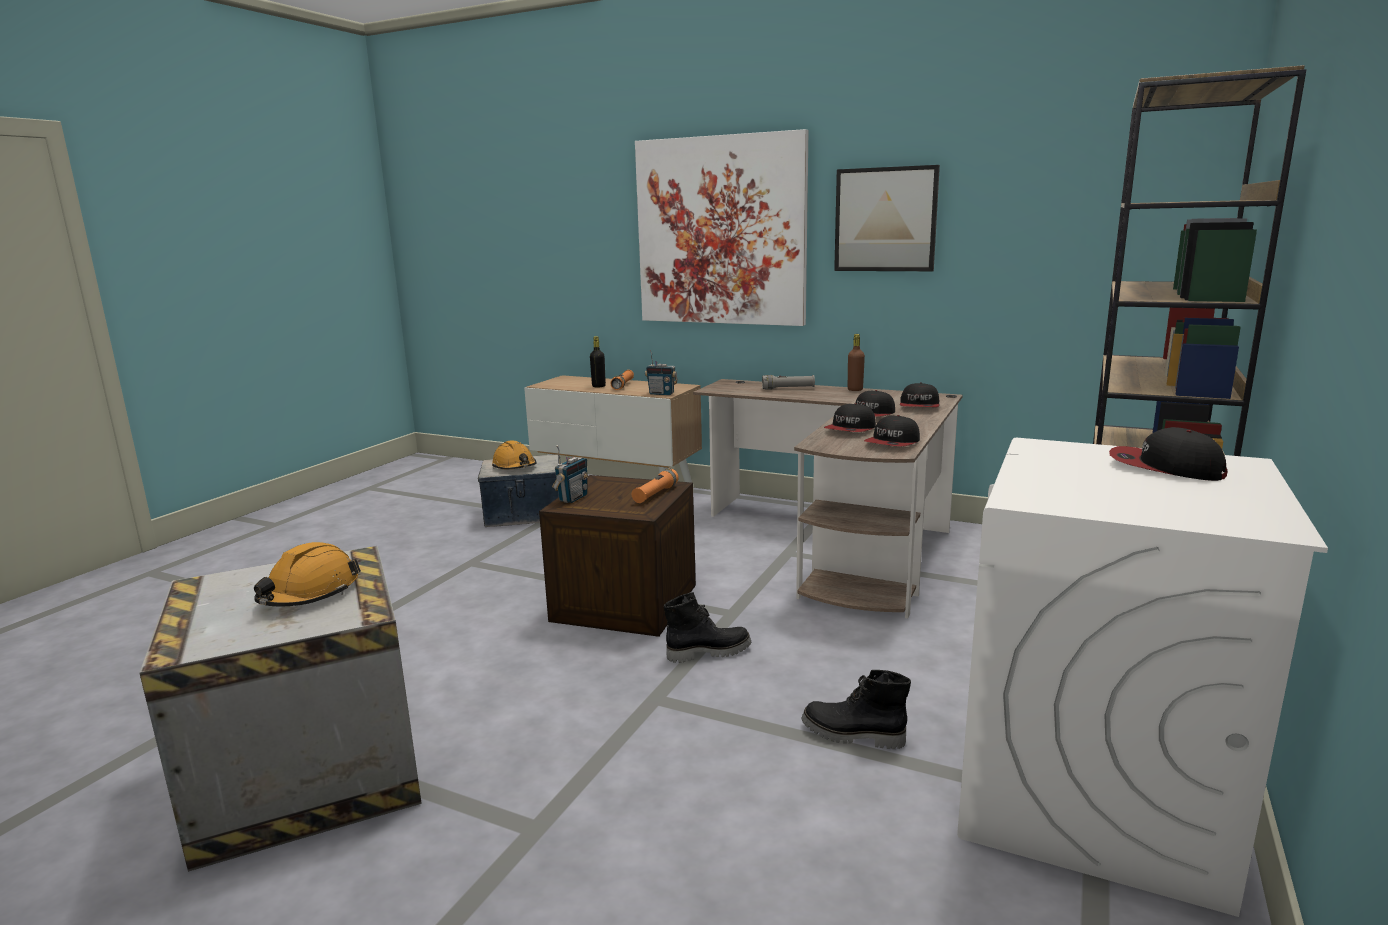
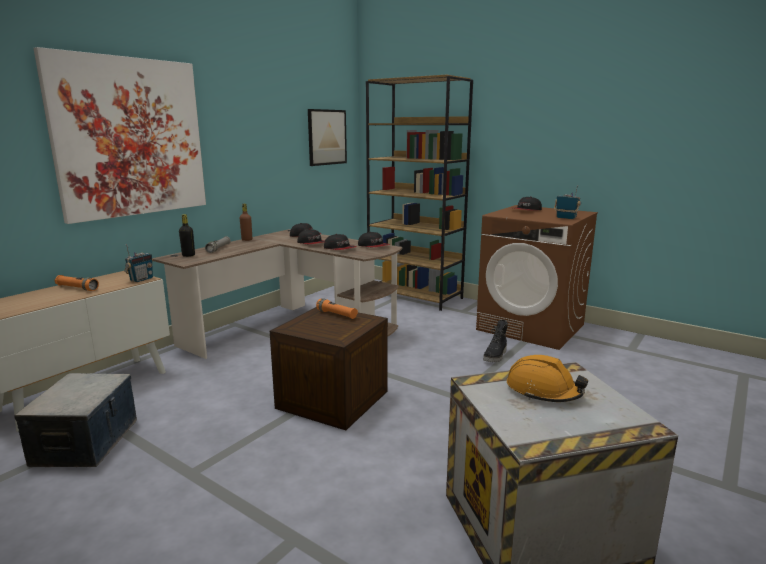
camera: 80 degrees left, 0 degrees up
orange hard hat [492,440,537,469] -> none
radio [552,445,588,503] -> radio moved to [554,186,581,219]
black bottle [590,336,606,388] -> black bottle moved to [179,214,195,257]
black boot [664,592,751,663] -> none
picture [834,165,940,271] -> picture moved to [308,109,347,166]
white washing machine [957,438,1328,917] -> brown washing machine [476,205,598,350]

